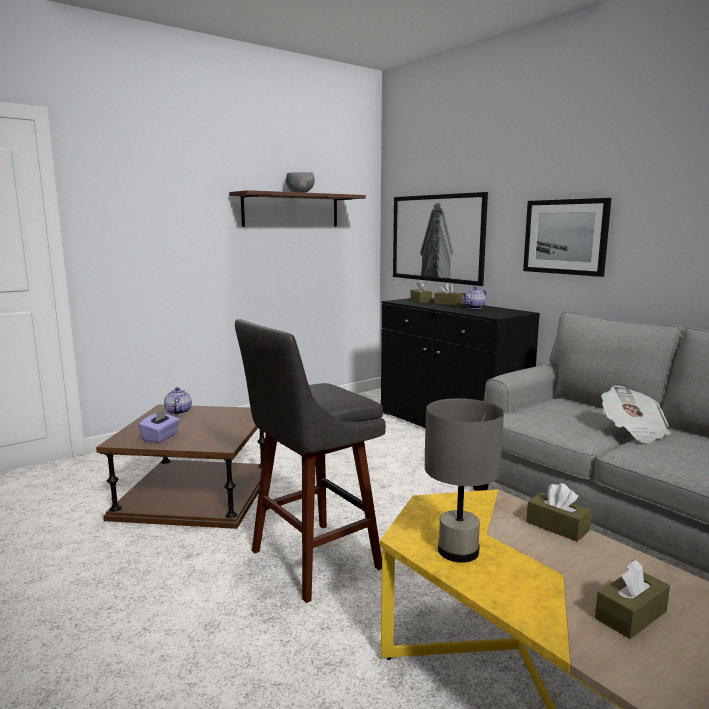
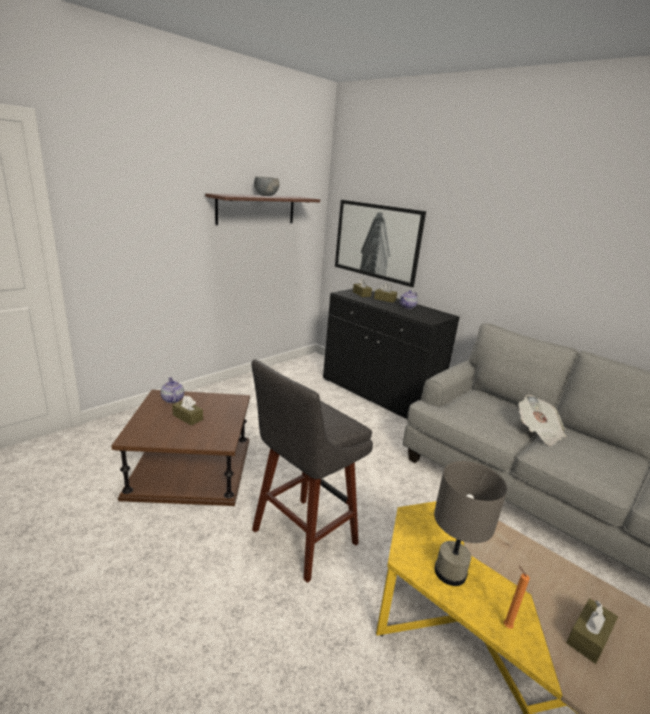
camera: 10 degrees left, 10 degrees up
purple tissue box [138,408,180,443] -> none
picture [523,198,612,277] -> none
brown tissue box [526,483,592,542] -> brown tissue box moved to [172,396,203,425]
none -> orange candle [504,566,530,629]

